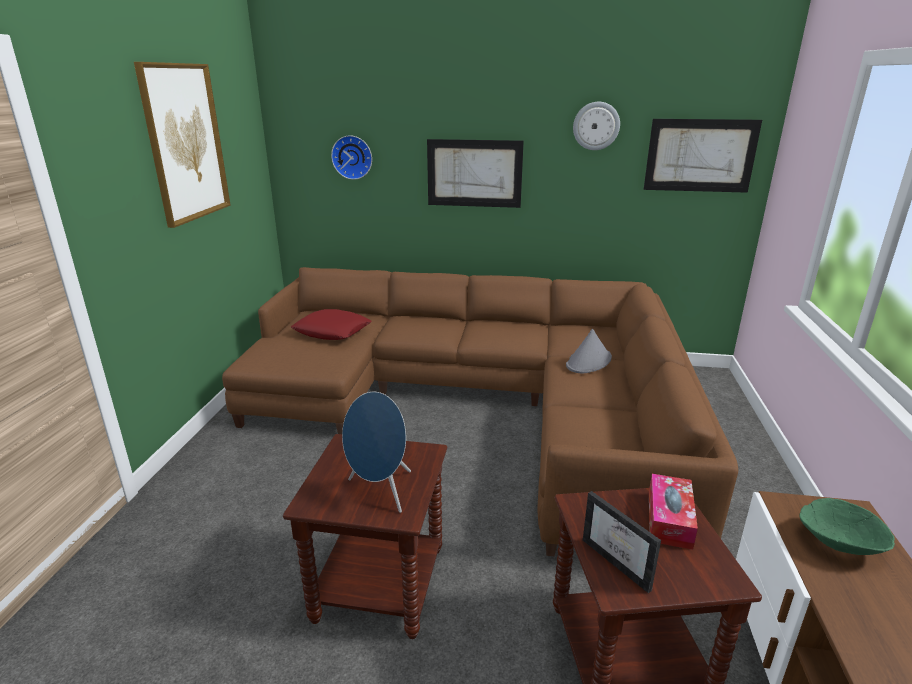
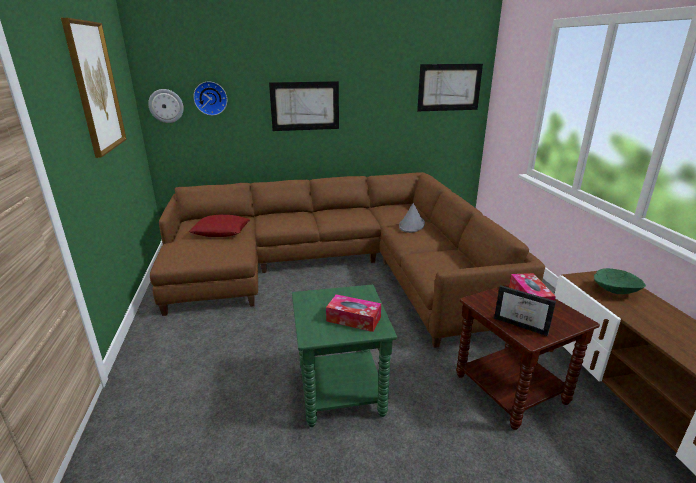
camera: 20 degrees left, 0 degrees up
brown side table [283,434,447,639] -> green side table [292,285,397,427]
blue speaker [342,392,411,513] -> tissue box [326,294,381,332]
wall clock [573,102,620,150] -> wall clock moved to [148,89,184,123]

